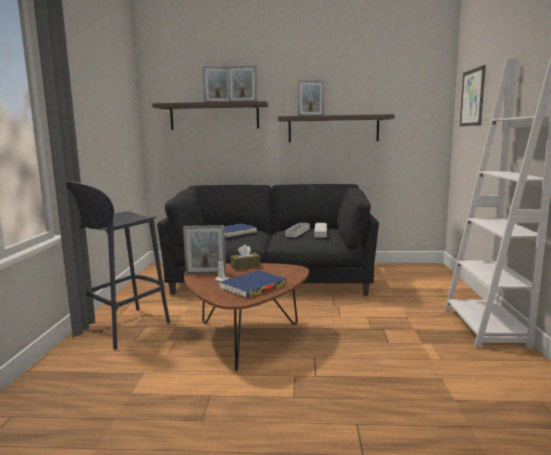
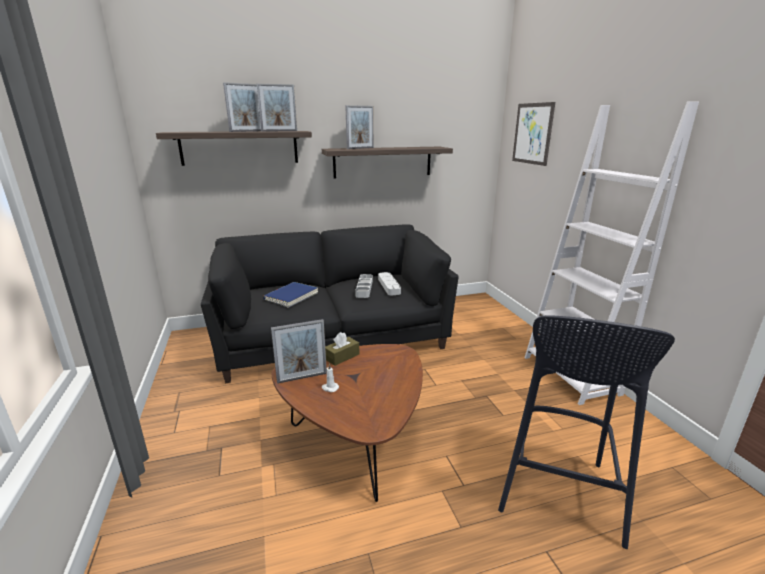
camera: 20 degrees left, 10 degrees up
grey stool [66,181,170,350] -> grey stool moved to [498,315,675,549]
blue book [220,270,287,298] -> none

